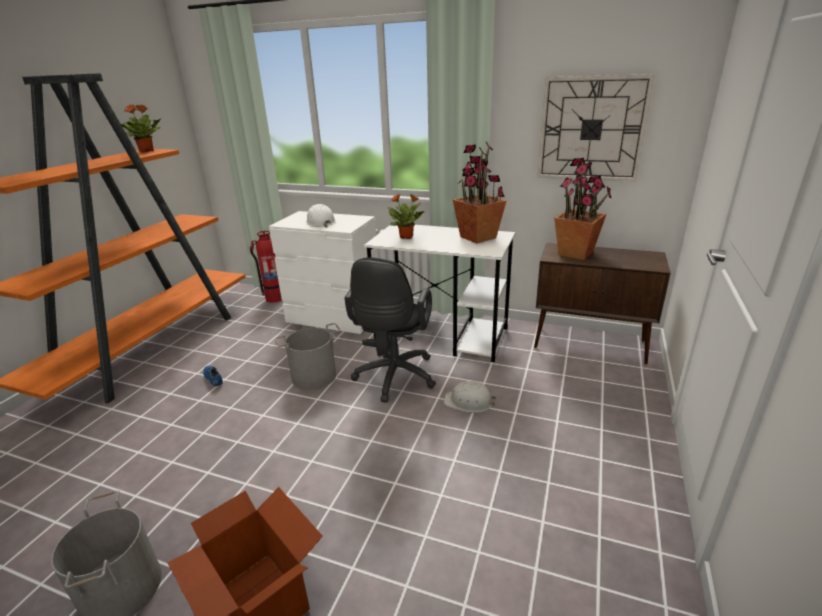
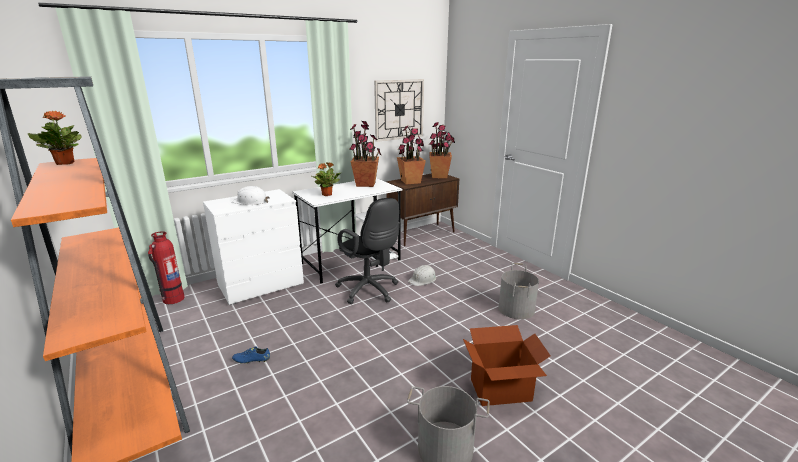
camera: 55 degrees left, 5 degrees down
grey bucket [274,323,341,390] -> grey bucket moved to [498,263,539,320]
none -> potted plant [429,122,455,178]

